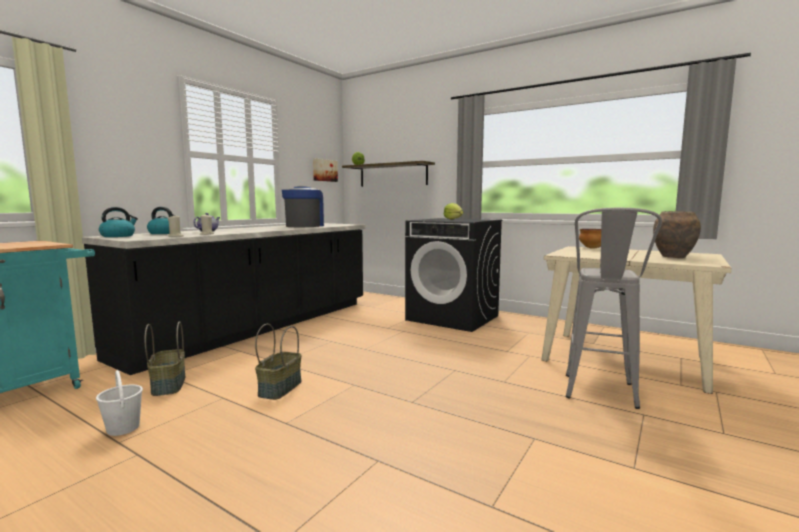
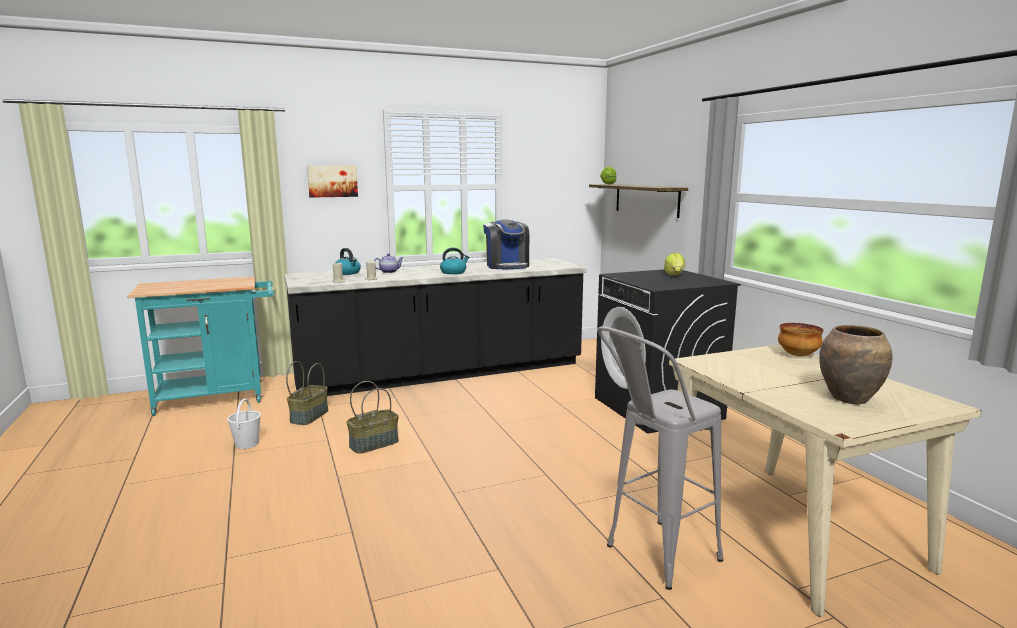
camera: 35 degrees right, 5 degrees up
kettle [99,207,138,237] -> kettle moved to [440,248,470,274]
coffee machine [282,186,324,227] -> coffee machine turned 120 degrees clockwise [483,219,529,270]
picture [313,158,338,182] -> picture moved to [307,166,358,198]

